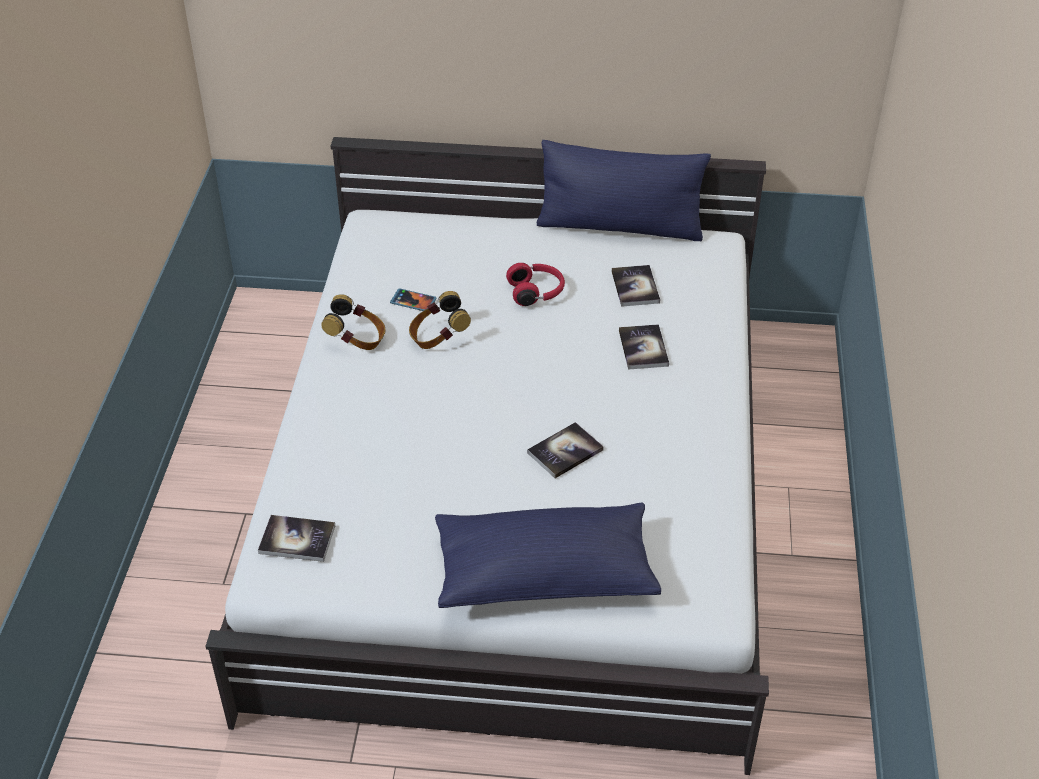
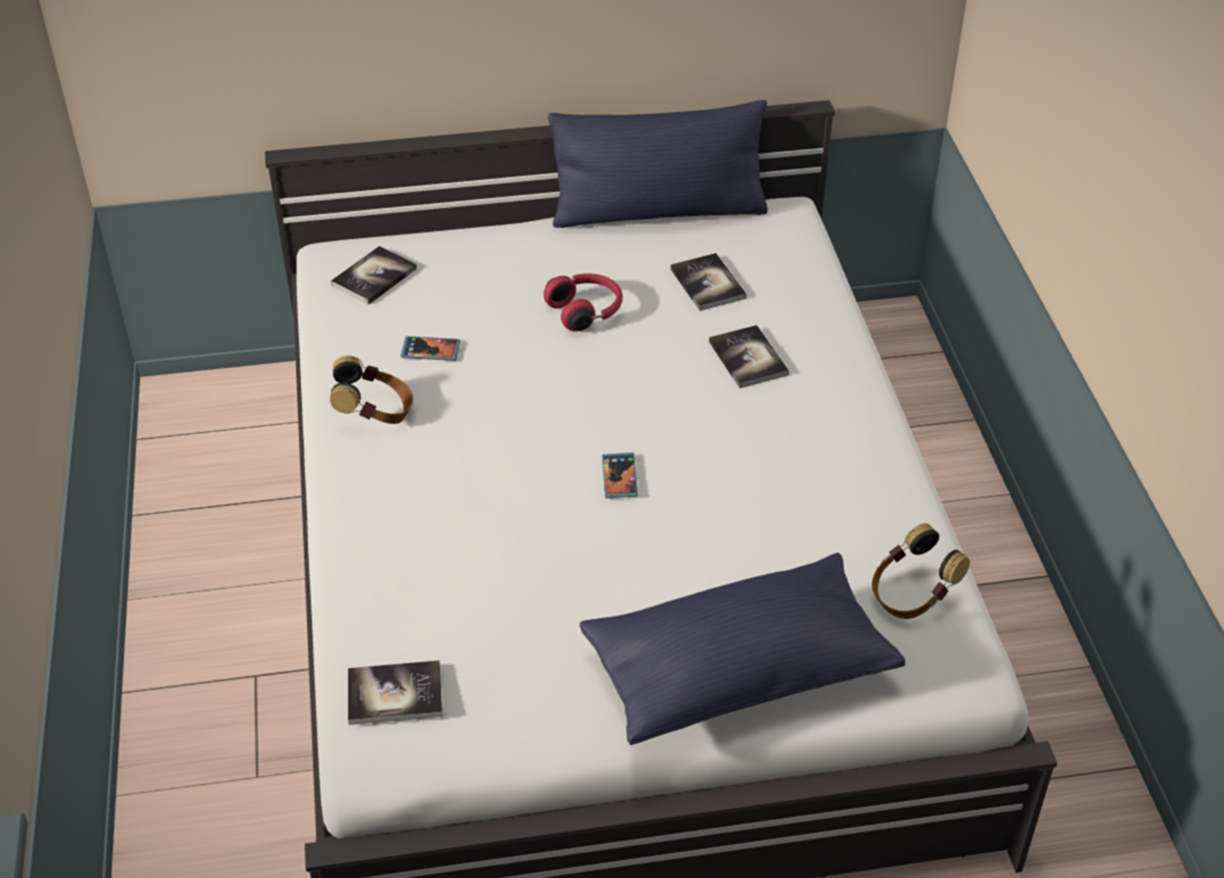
camera: 15 degrees left, 0 degrees up
headphones [409,291,471,349] -> headphones moved to [872,523,970,619]
book [527,422,604,478] -> book moved to [331,246,417,305]
none -> phone [602,452,638,498]

